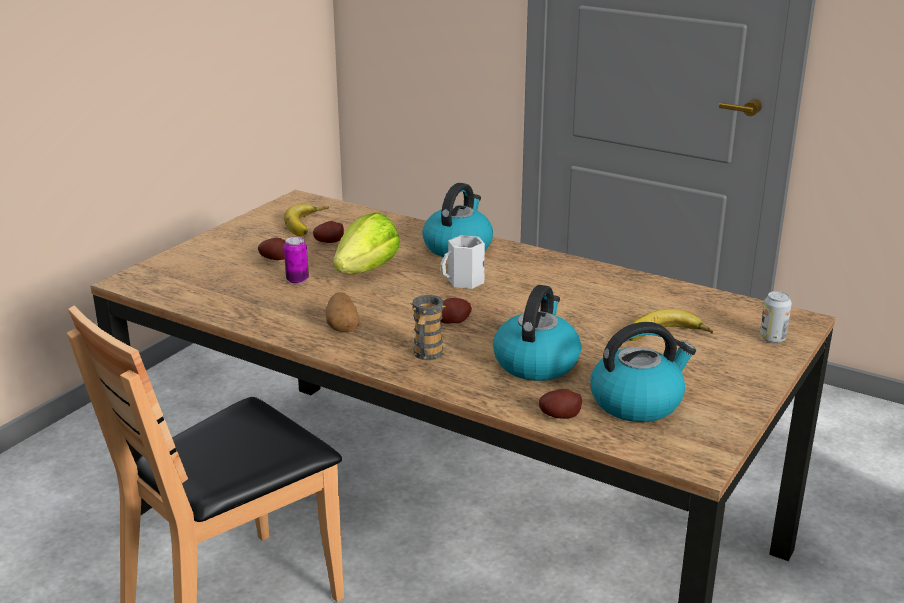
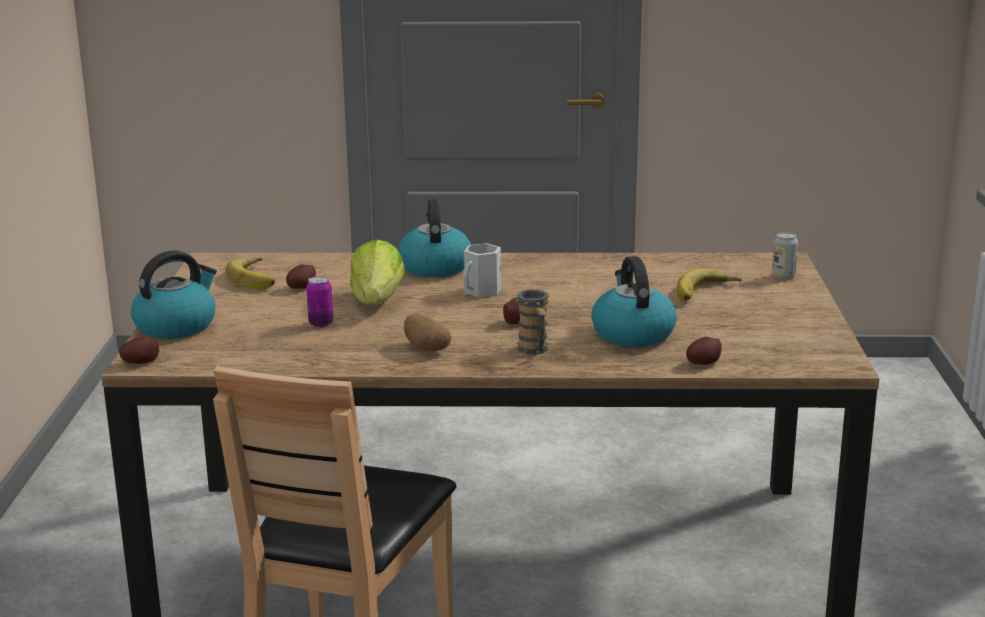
camera: 30 degrees left, 5 degrees down
potato [258,237,286,260] -> potato moved to [119,336,159,364]
kettle [590,322,696,422] -> kettle moved to [131,251,217,339]

